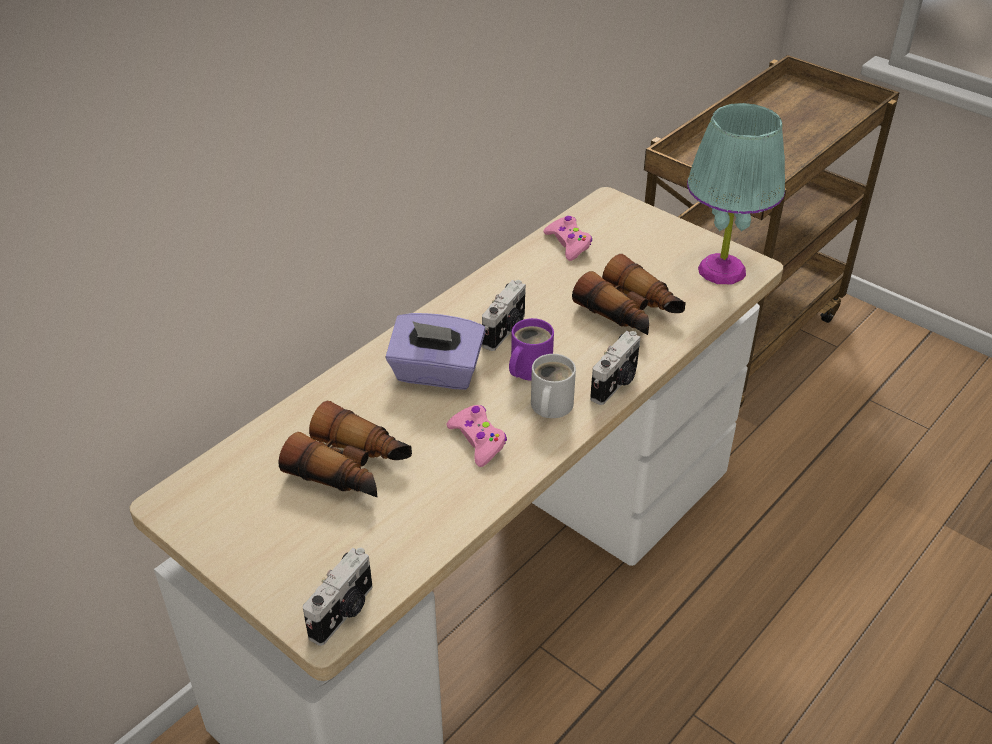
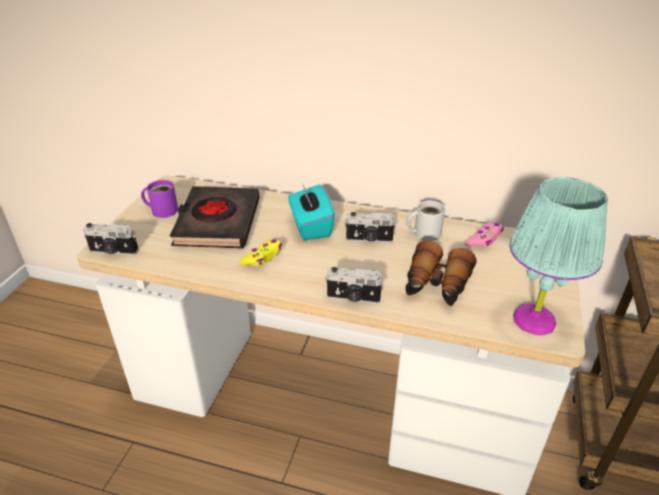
camera: 65 degrees right, 5 degrees down
binoculars [279,401,412,497] -> black book [170,186,260,248]
purple tissue box [385,313,486,390] -> turquoise tissue box [288,183,335,240]
pink game controller [446,405,507,467] -> yellow game controller [239,239,282,266]
purple mug [509,318,554,381] -> purple mug moved to [141,180,178,218]
white mug [531,354,576,418] -> white mug moved to [406,200,445,241]

